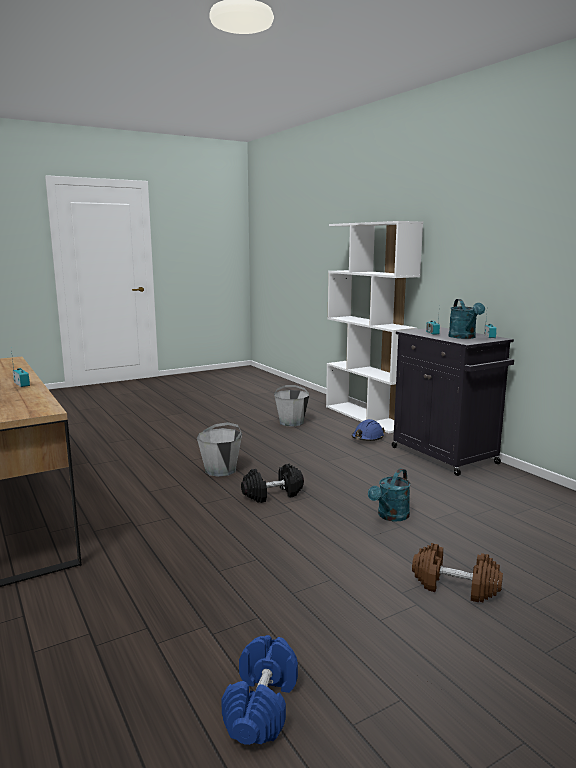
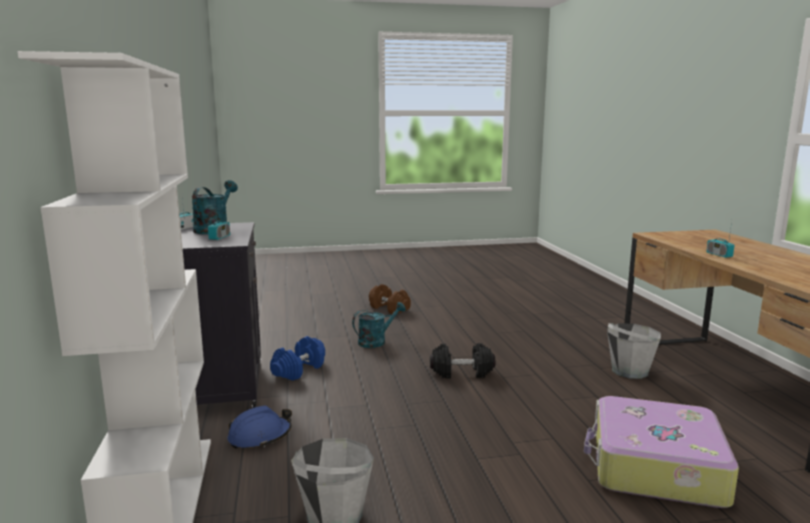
camera: 160 degrees left, 0 degrees up
grey bucket [197,422,242,477] -> grey bucket moved to [607,323,661,379]
blue dumbbell [221,635,298,745] -> blue dumbbell moved to [270,336,325,381]
none -> suitcase [584,396,739,508]

